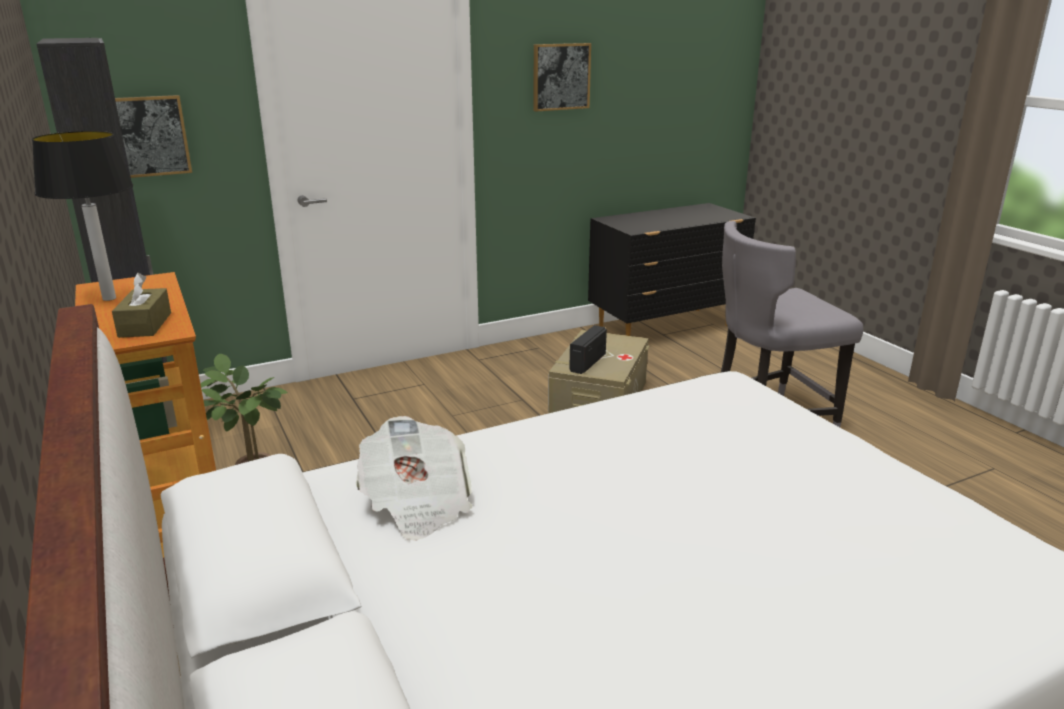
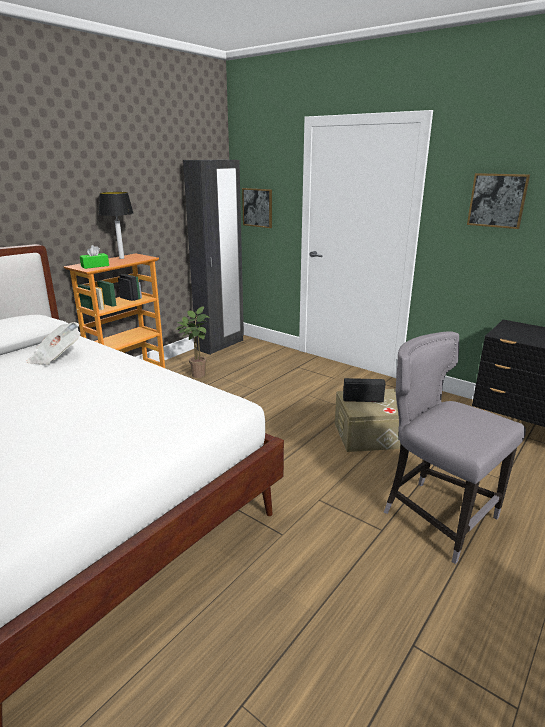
camera: 65 degrees right, 0 degrees up
brown tissue box [112,273,171,338] -> green tissue box [80,245,109,269]

